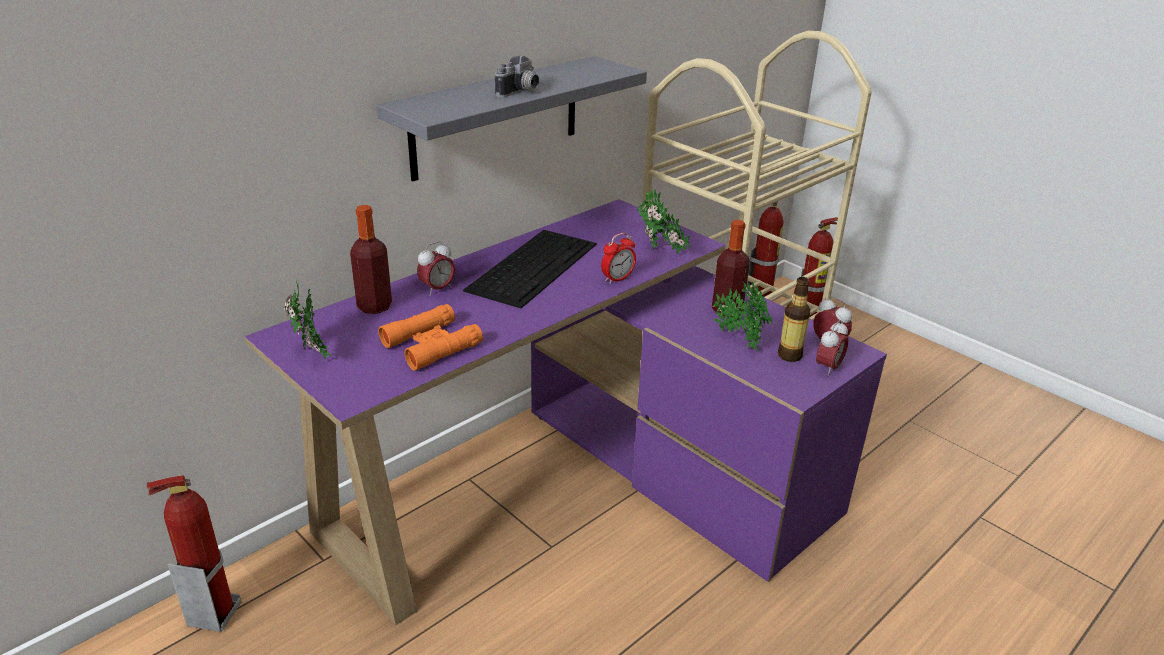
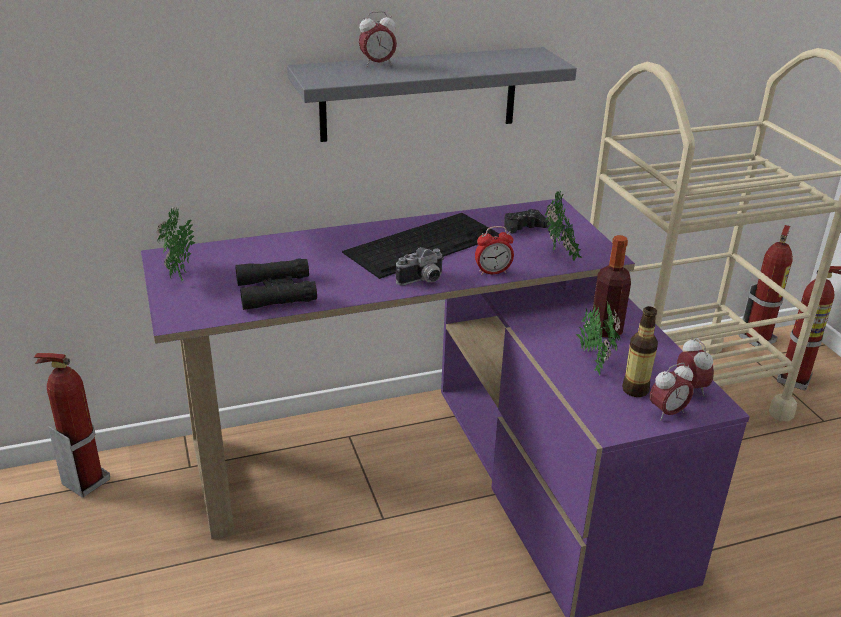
camera: 25 degrees right, 0 degrees up
bottle [350,205,392,314] -> none
orange binoculars [378,304,483,371] -> black binoculars [235,259,317,310]
alarm clock [417,241,455,296] -> alarm clock moved to [359,11,397,67]
camera [495,55,539,97] -> camera moved to [396,247,444,285]
none -> black game controller [504,209,549,234]

